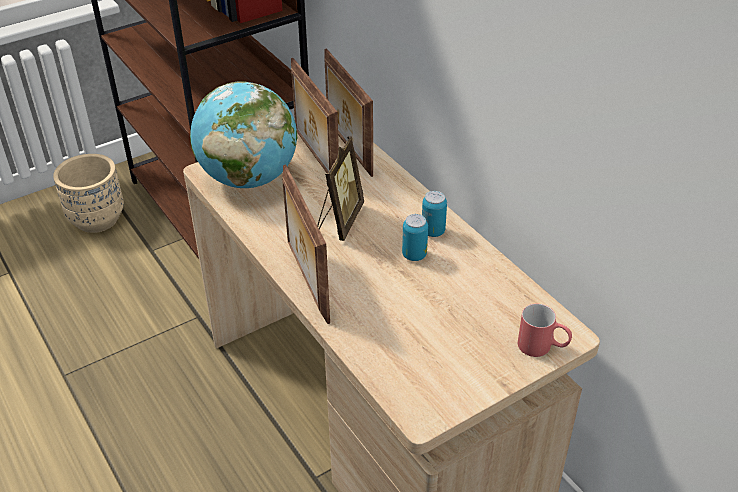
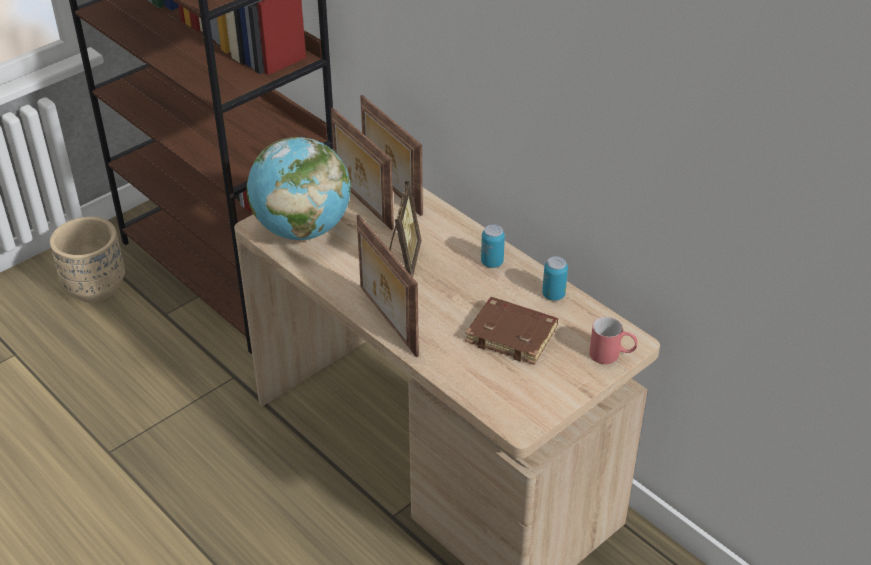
camera: 10 degrees left, 0 degrees up
can [402,214,428,261] -> can moved to [542,256,568,301]
none -> brown book [465,297,558,365]

